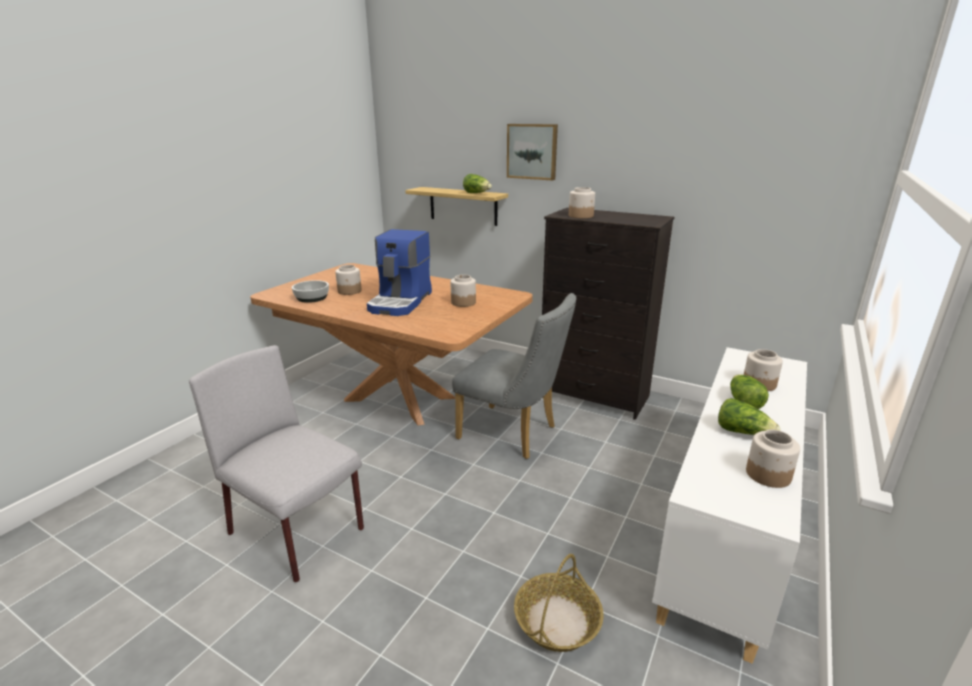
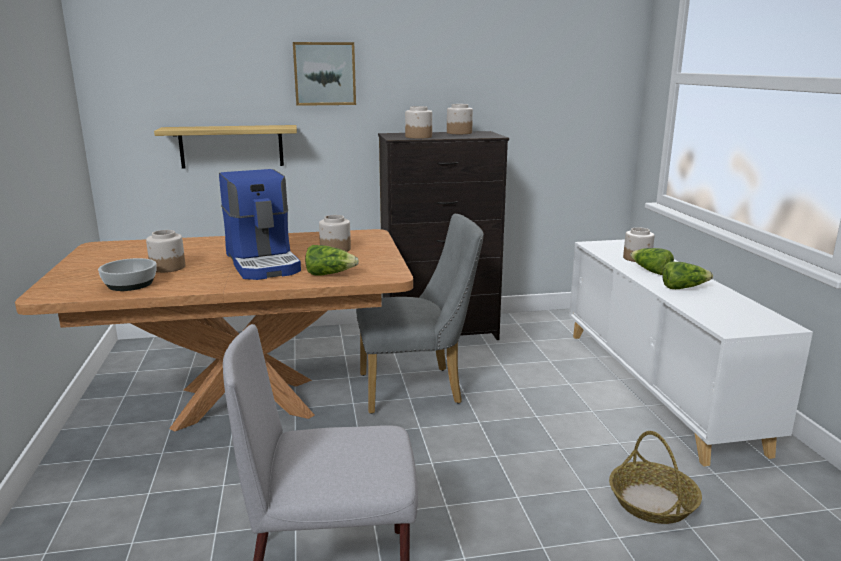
camera: 40 degrees left, 5 degrees down
lettuce [463,174,492,193] -> lettuce moved to [305,245,359,276]
jar [746,429,800,488] -> jar moved to [447,104,473,134]

